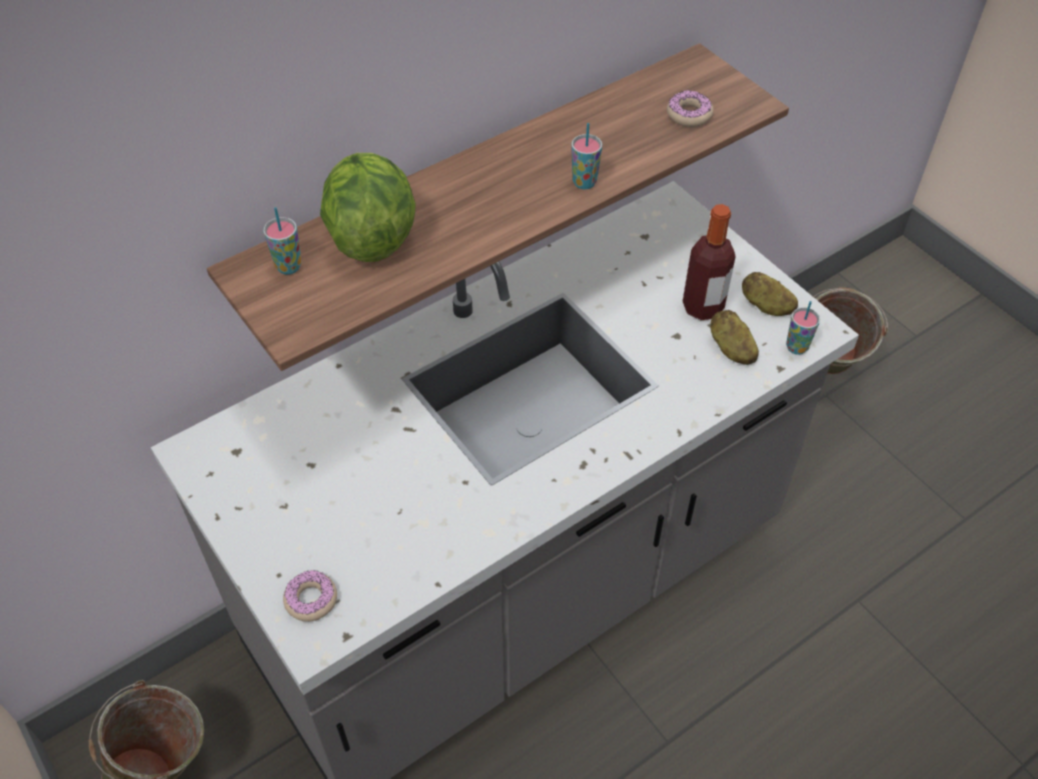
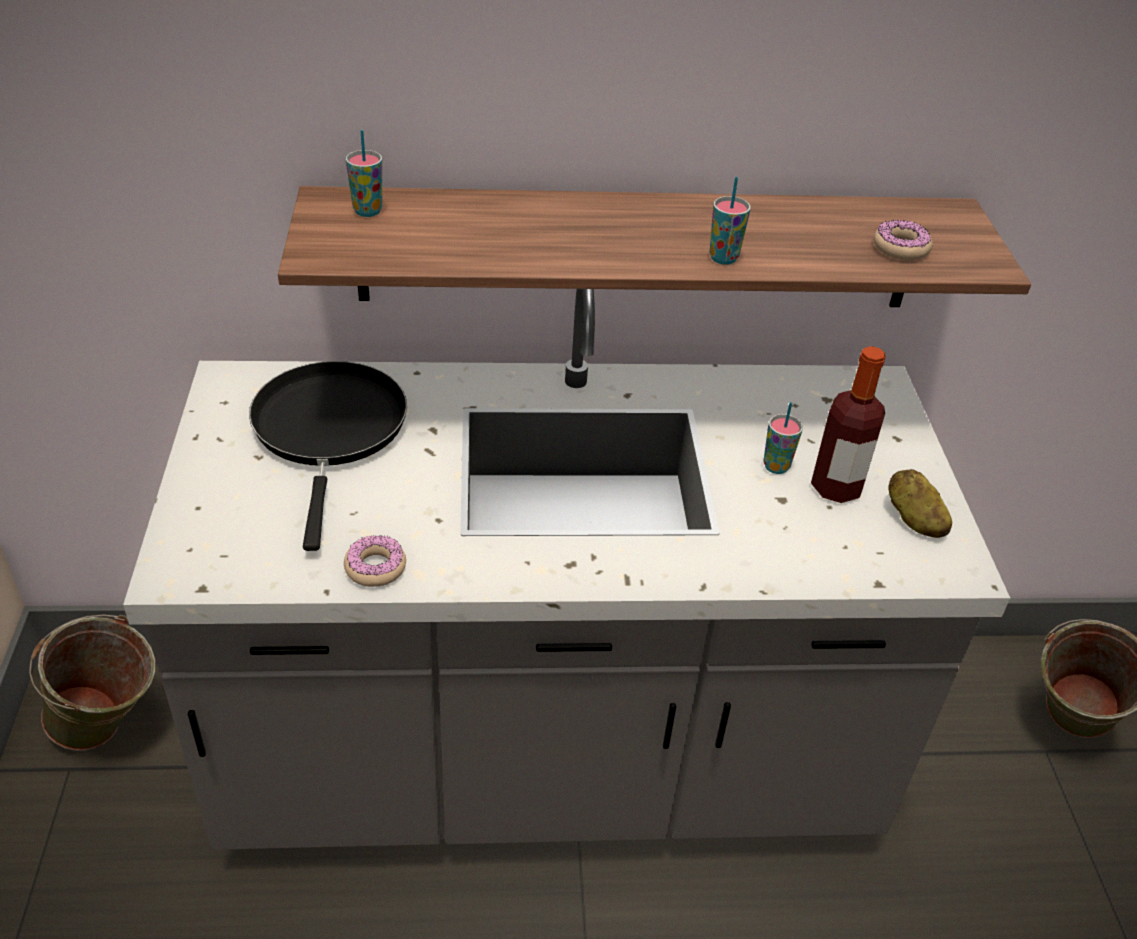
camera: 30 degrees right, 10 degrees down
donut [283,570,337,622] -> donut moved to [344,535,406,587]
lettuce [320,153,416,262] -> none
potato [710,310,759,365] -> none
cup [786,301,820,355] -> cup moved to [763,402,803,474]
none -> black frying pan [249,361,407,551]

